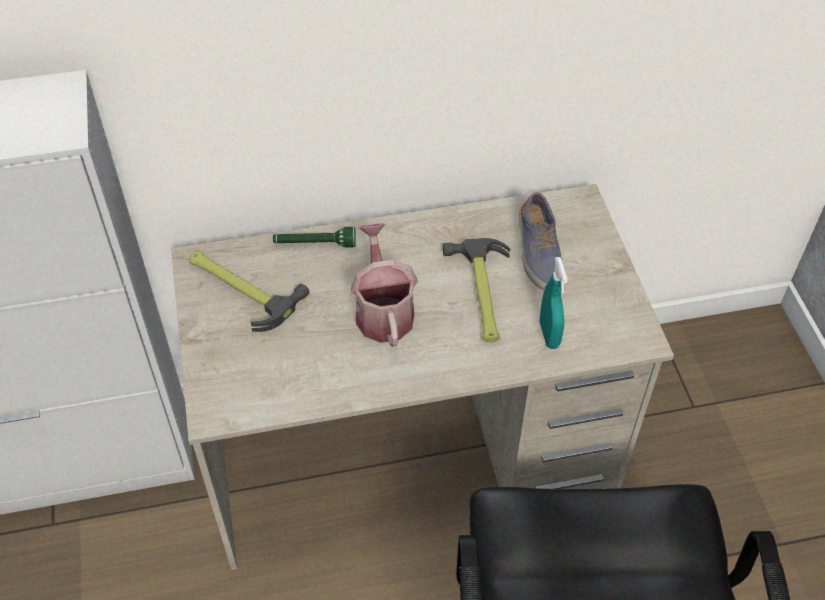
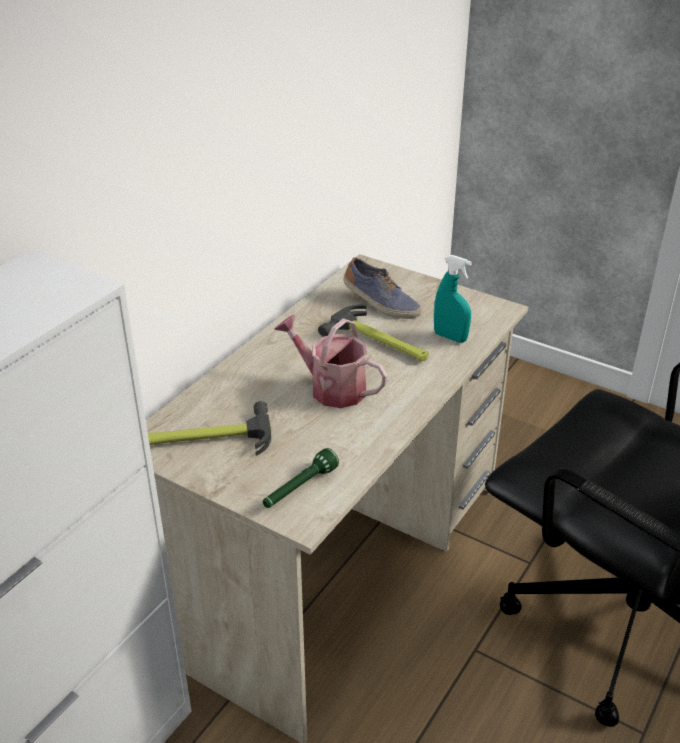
camera: 45 degrees left, 15 degrees down
green flashlight [273,227,356,248] -> green flashlight moved to [263,448,339,508]

